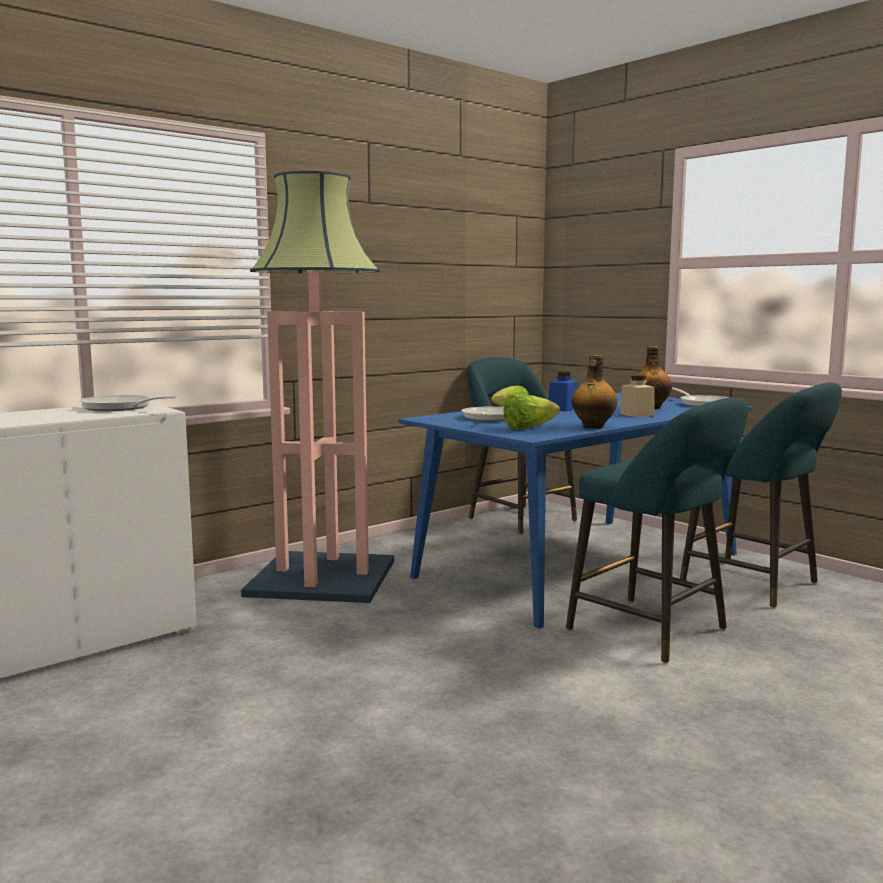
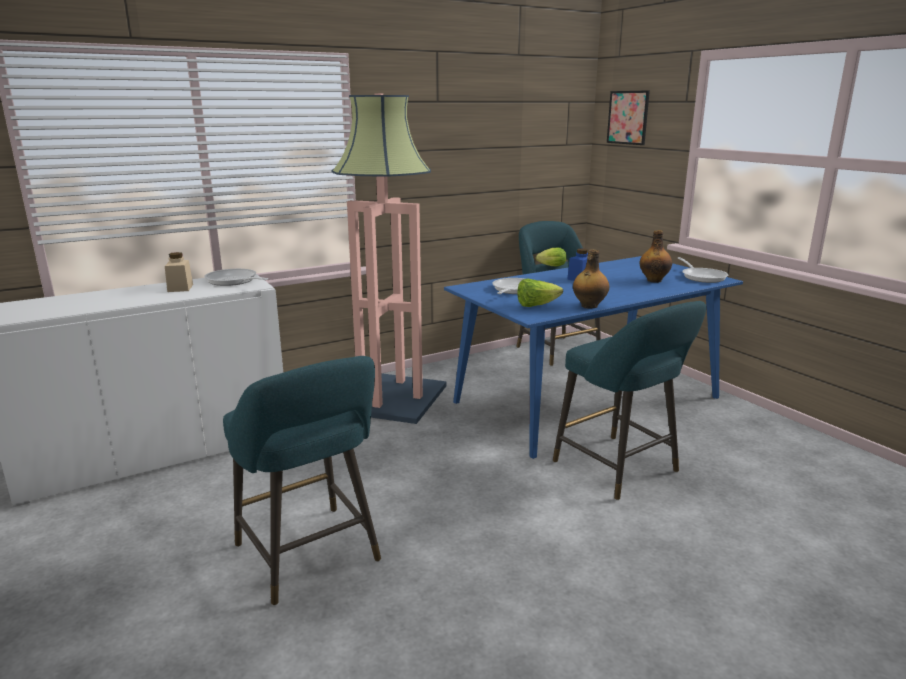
camera: 10 degrees right, 10 degrees up
beige jar [620,375,655,417] -> beige jar moved to [165,252,193,292]
turquoise stool [680,382,842,608] -> turquoise stool moved to [223,356,381,606]
none -> picture [607,90,650,145]

